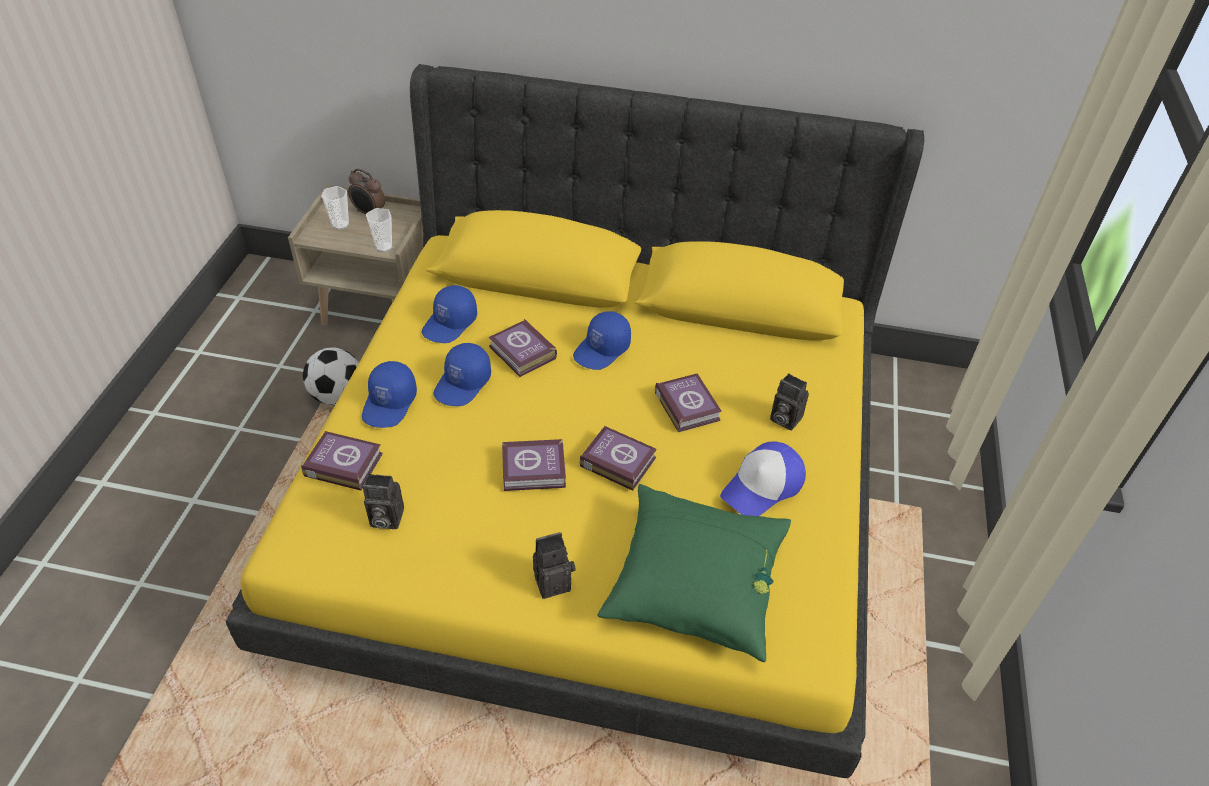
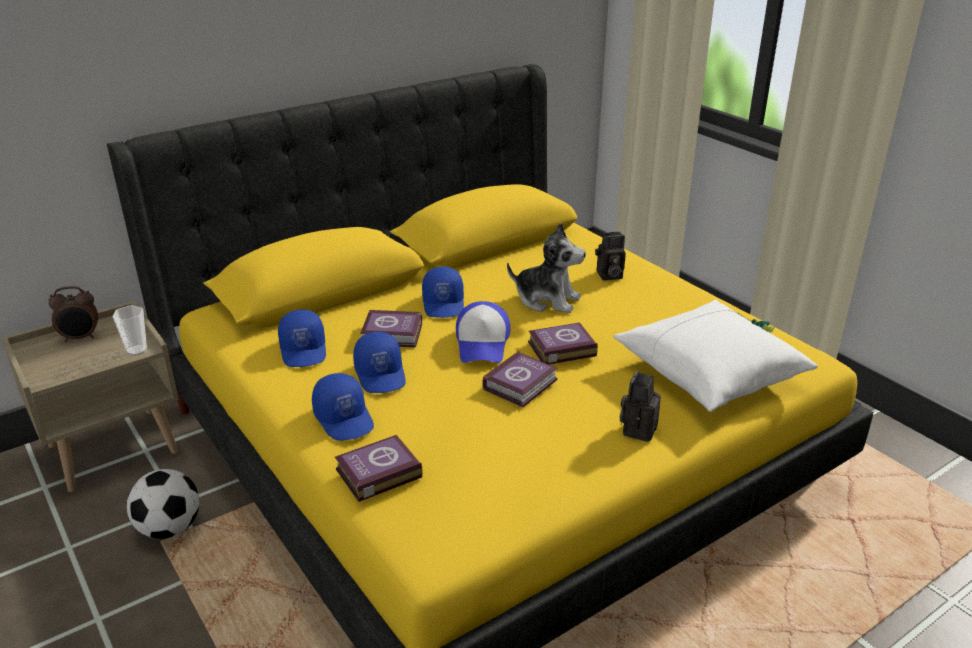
camera: 45 degrees left, 15 degrees down
cup [321,186,349,230] -> none
camera [363,474,404,529] -> none
green pillow [597,484,791,662] -> white pillow [613,300,818,412]
book [655,374,722,432] -> plush toy [507,222,586,313]
cap [720,441,806,516] -> cap moved to [456,301,511,363]

